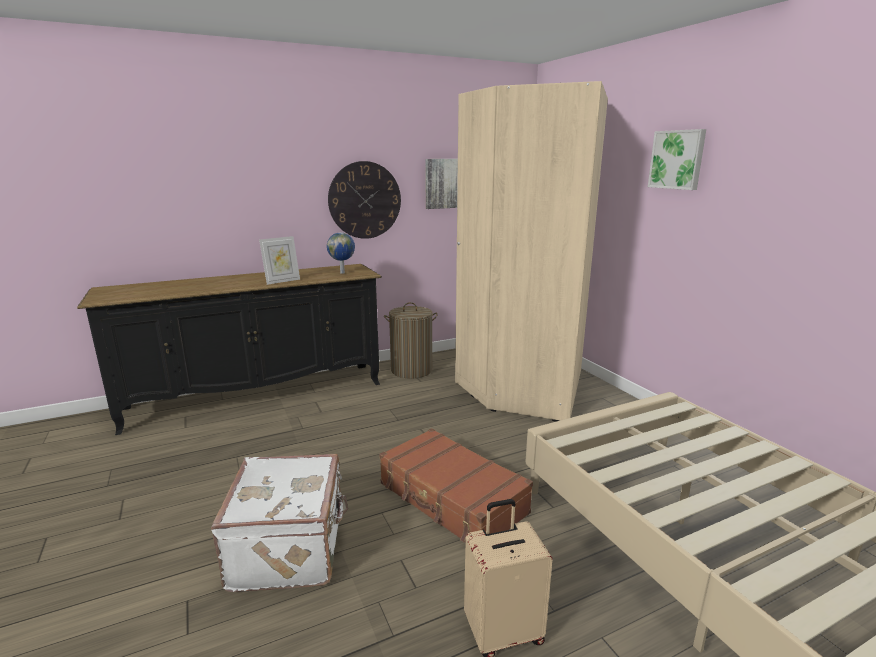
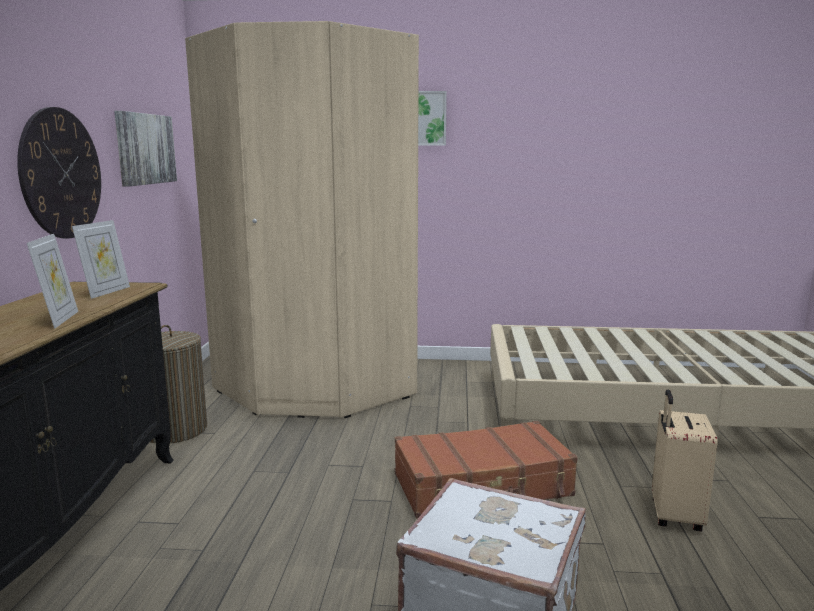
camera: 60 degrees left, 5 degrees down
globe [327,232,355,274] -> picture frame [72,220,130,299]

